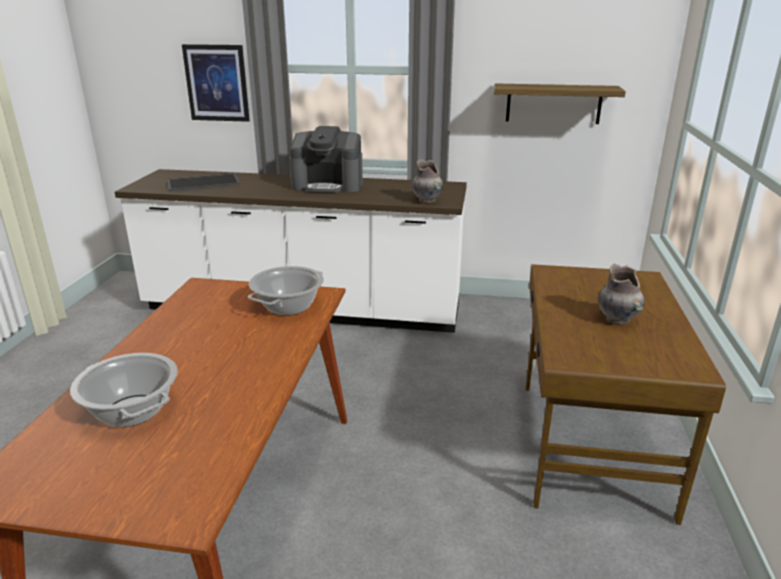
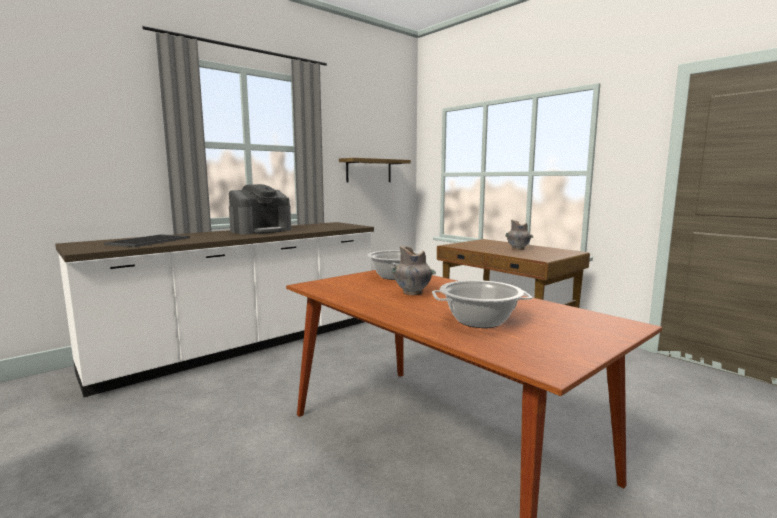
camera: 50 degrees left, 15 degrees down
picture [182,44,250,122] -> none
grey vase [412,159,443,203] -> grey vase moved to [392,245,436,295]

